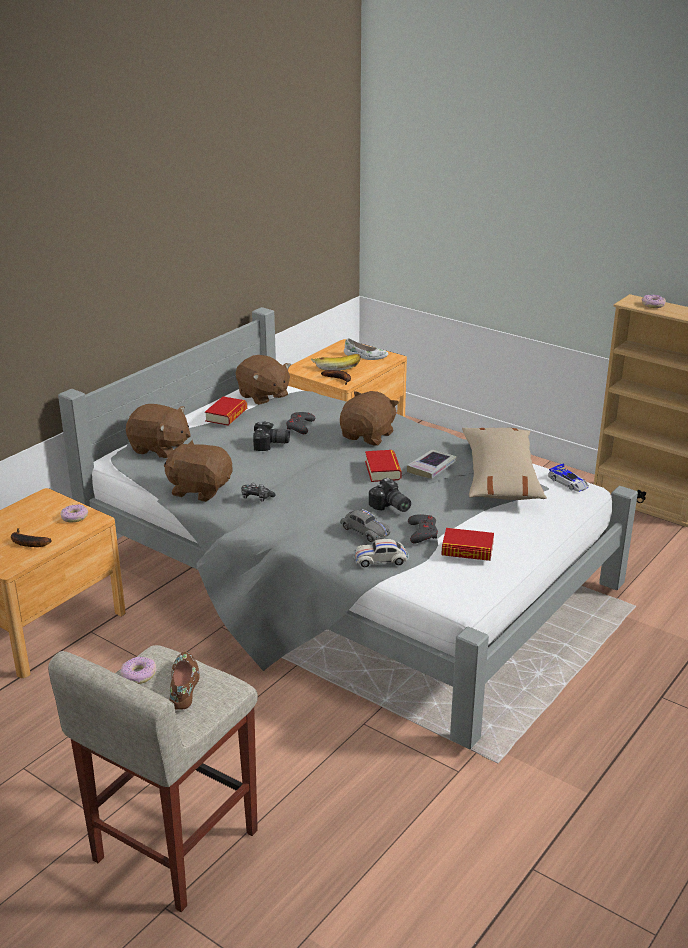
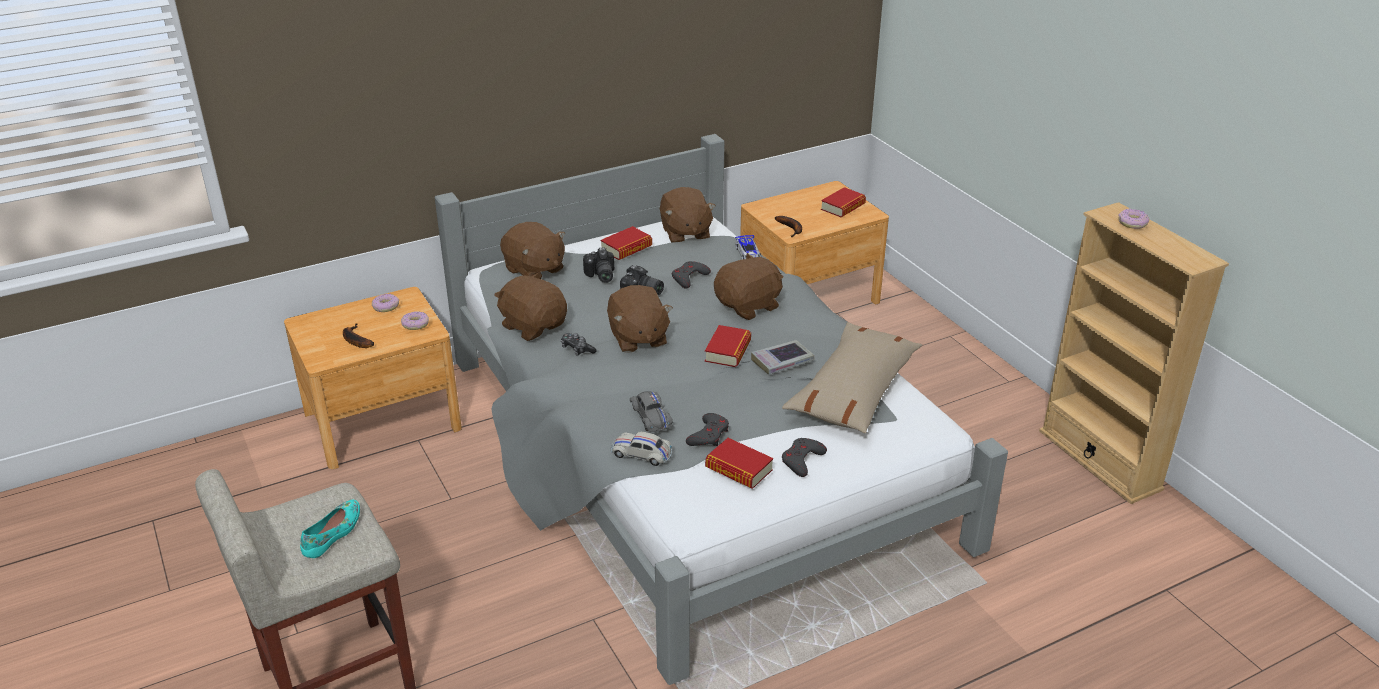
camera: 25 degrees right, 5 degrees up
donut [121,657,156,684] -> donut moved to [372,294,399,312]
brown shoe [170,652,200,710] -> turquoise shoe [300,500,360,558]
banana [311,354,361,371] -> none
white shoe [344,338,388,360] -> book [821,187,866,217]
camera [369,478,411,512] -> camera moved to [583,247,614,283]
toy car [548,464,589,492] -> toy car moved to [735,235,761,260]
none -> brown plush toy [607,285,673,353]
none -> grey game controller [782,438,827,477]

